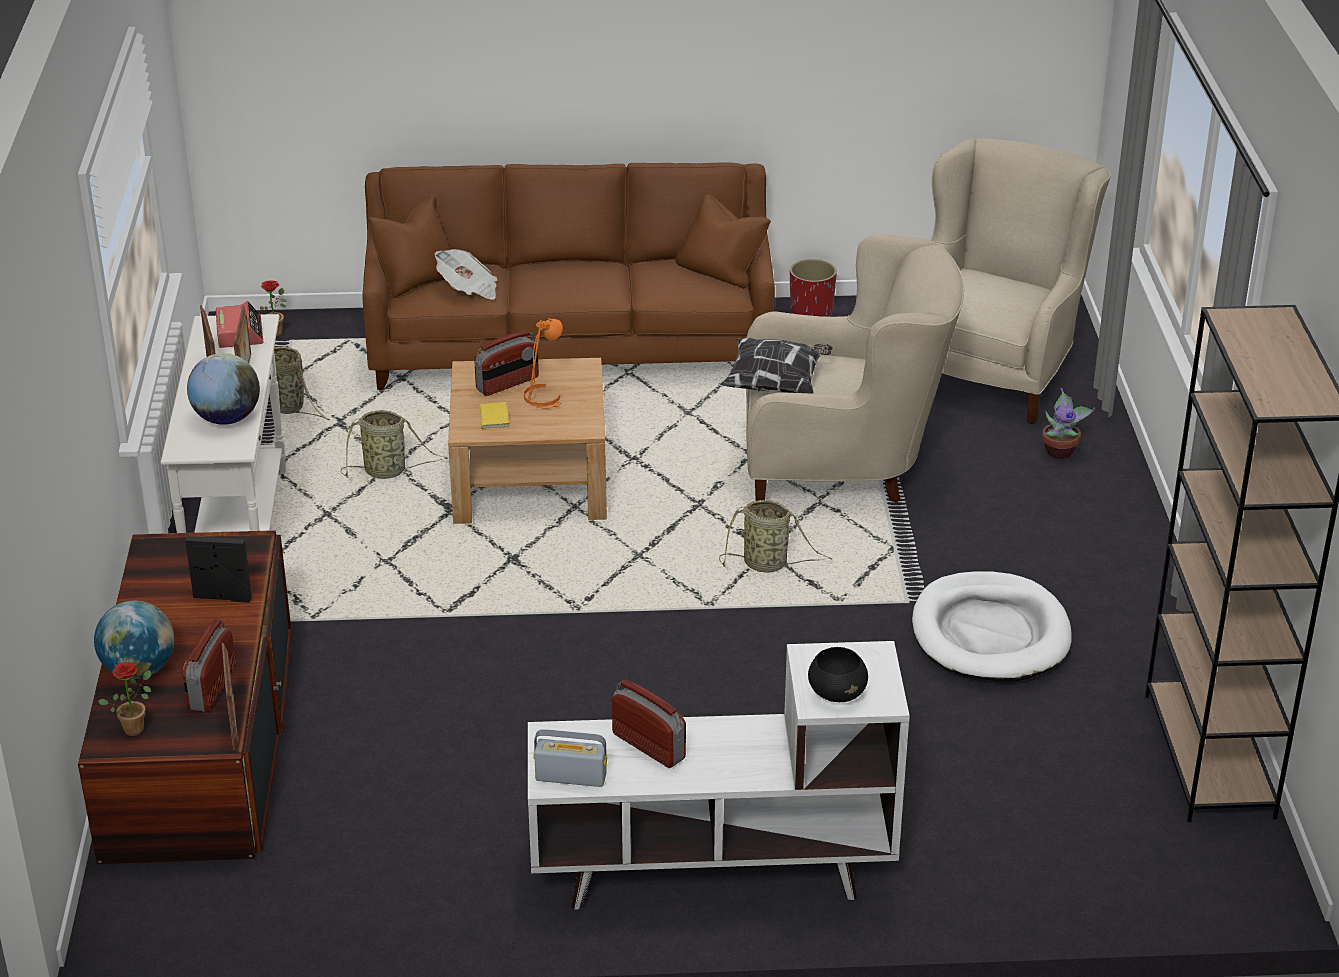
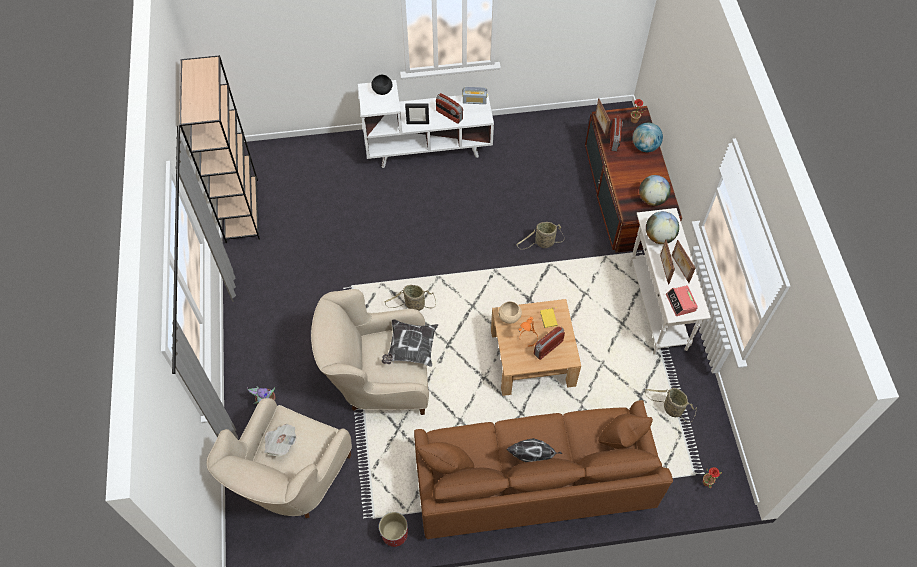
camera: 175 degrees right, 25 degrees up
picture frame [185,536,252,603] -> picture frame moved to [405,104,429,124]
basket [341,410,448,479] -> basket moved to [516,222,564,249]
newspaper [435,249,497,300] -> newspaper moved to [264,424,297,457]
white dog bed [912,571,1072,681] -> none
none -> beige bowl [499,301,522,324]
none -> pillow [506,438,563,462]
none -> globe [639,175,671,206]

